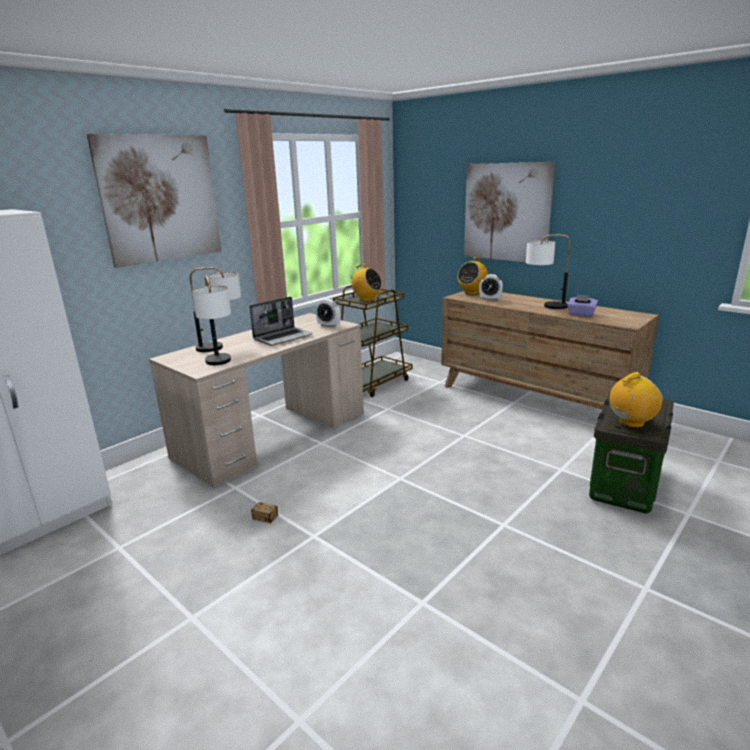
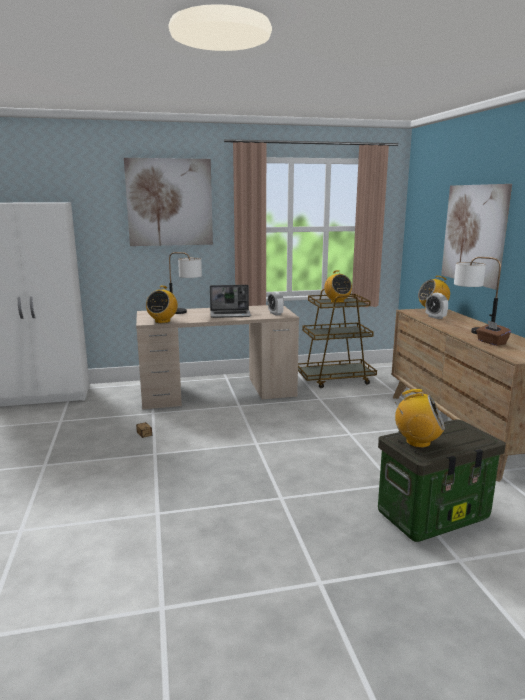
camera: 35 degrees right, 5 degrees down
table lamp [192,275,231,365] -> radio [146,286,178,323]
purple tissue box [567,294,598,317] -> brown tissue box [476,321,511,346]

